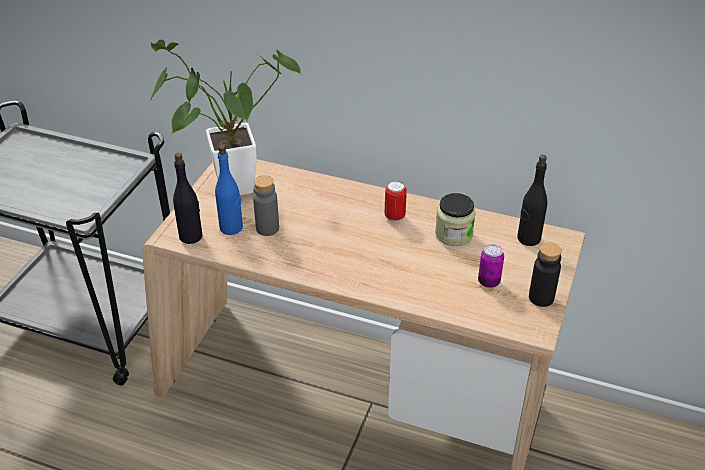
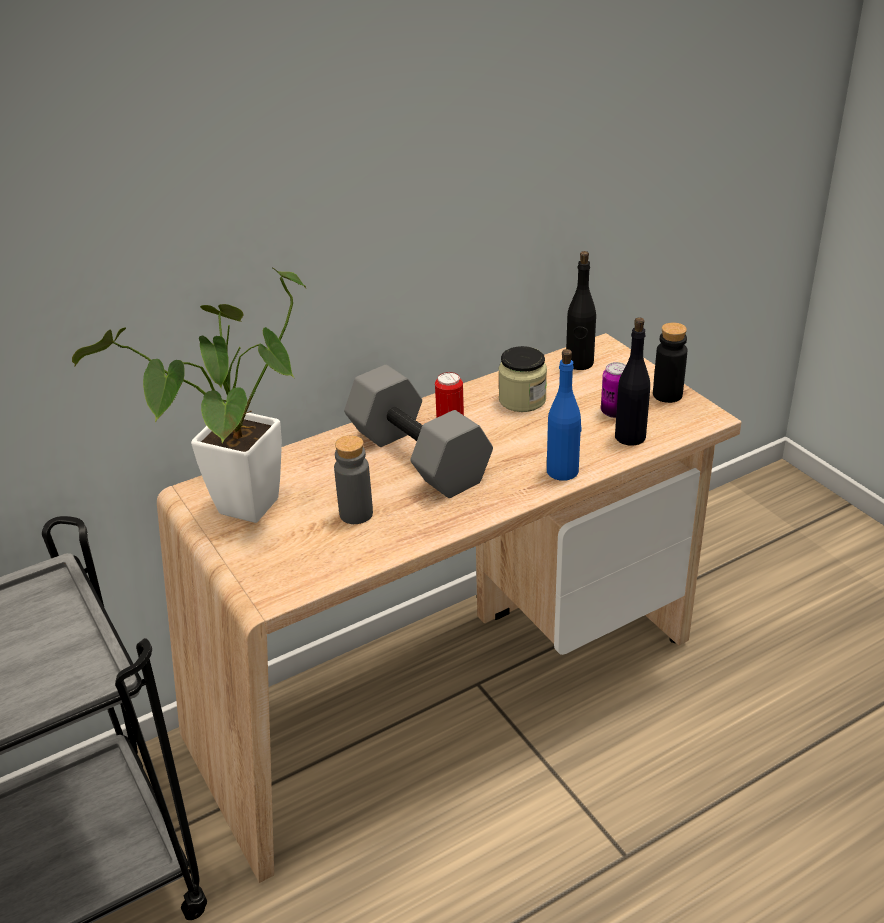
camera: 50 degrees left, 5 degrees down
black bottle [173,153,202,244] -> black bottle moved to [615,317,650,446]
blue bottle [215,144,243,235] -> blue bottle moved to [547,349,582,480]
none -> grey dumbbell [344,365,493,498]

